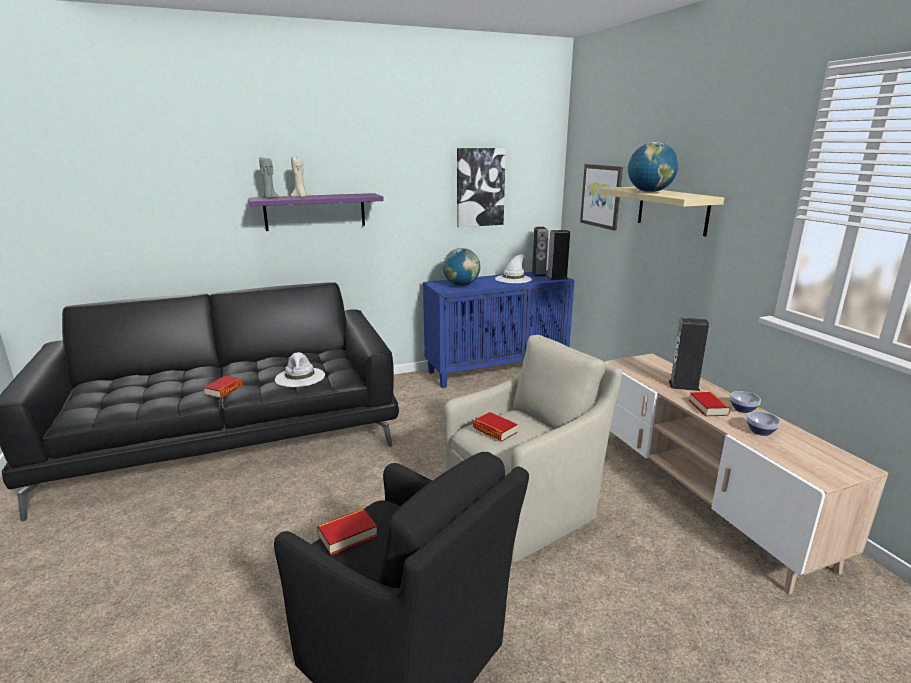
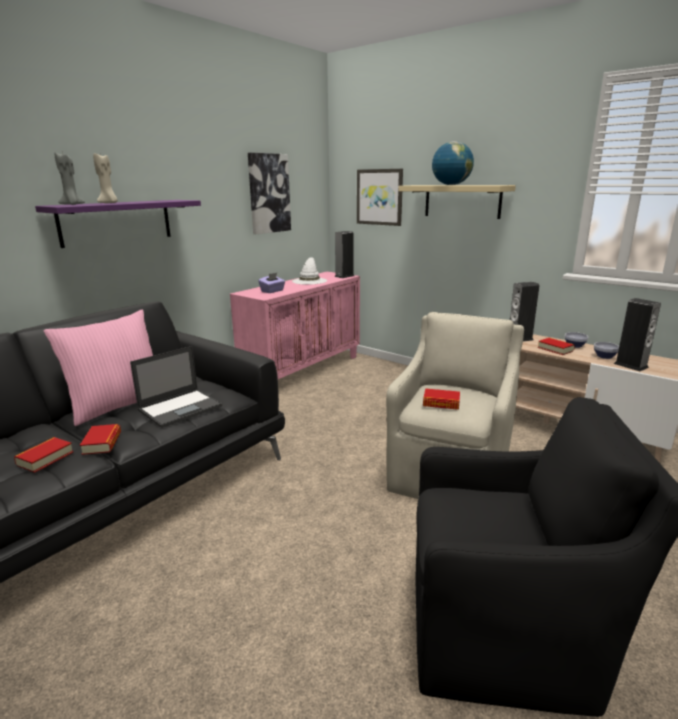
camera: 30 degrees left, 0 degrees up
white hat [275,352,325,387] -> laptop [130,346,222,428]
book [317,509,378,556] -> book moved to [14,437,73,473]
blue cabinet [423,270,575,388] -> pink cabinet [230,272,360,379]
globe [443,248,480,286] -> purple tissue box [258,273,285,293]
speaker [531,227,548,277] -> speaker moved to [614,298,661,371]
none -> pink pillow [44,310,153,426]

